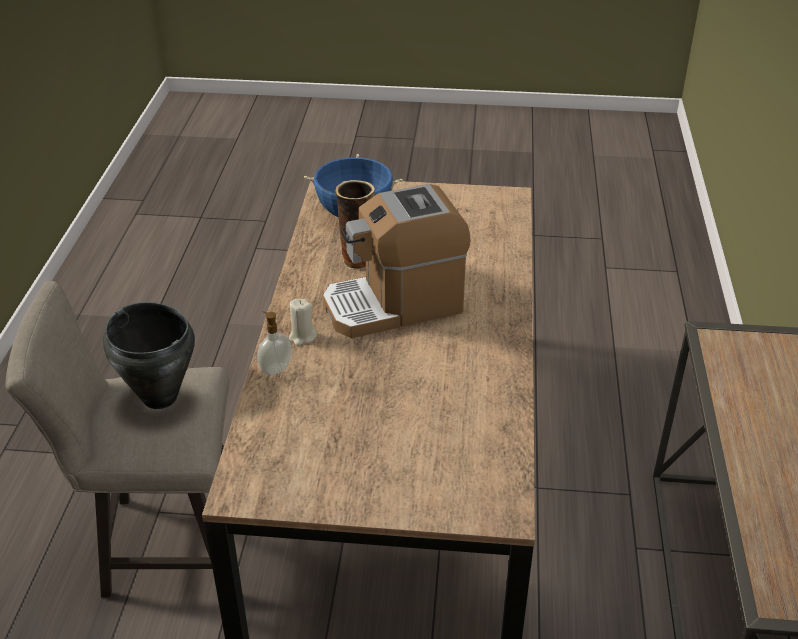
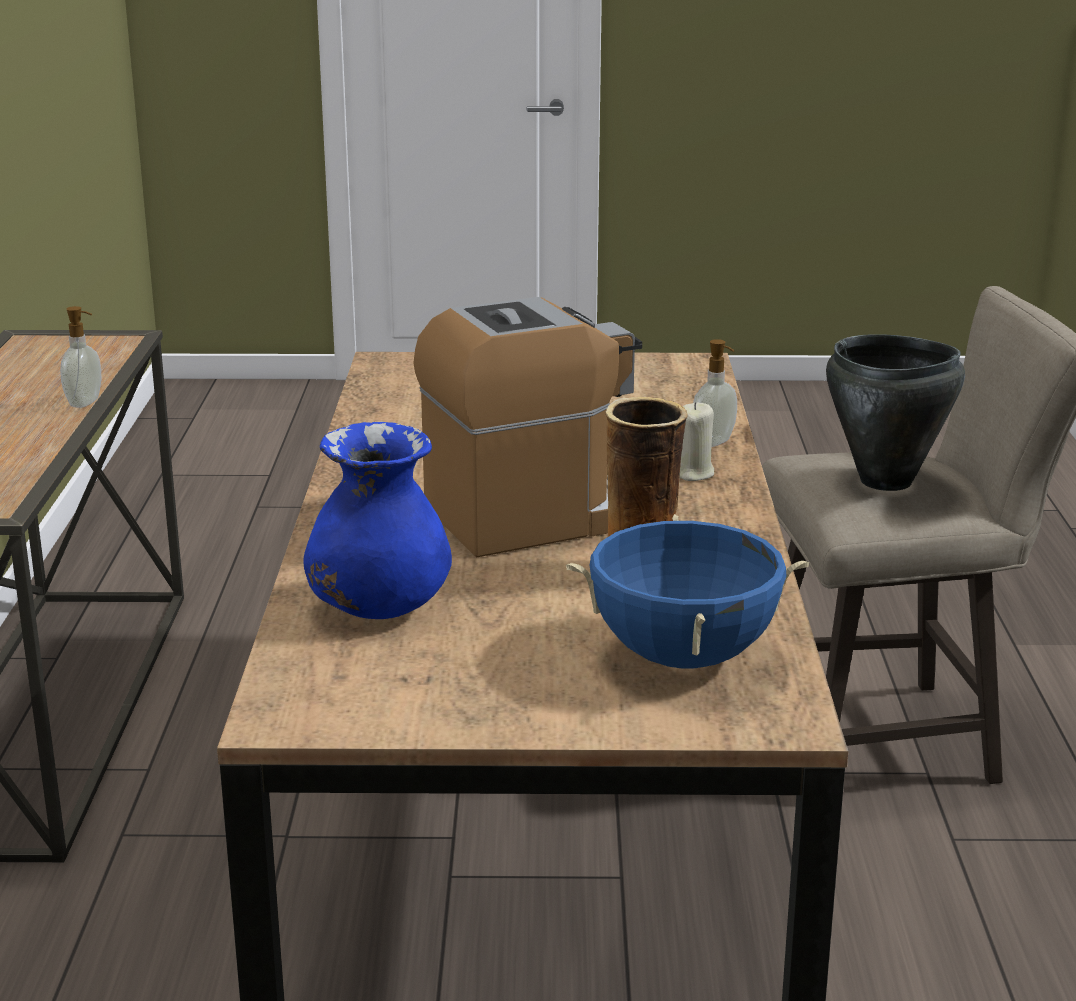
camera: 175 degrees right, 15 degrees down
none -> soap dispenser [60,306,101,408]
none -> blue vase [303,421,452,619]

